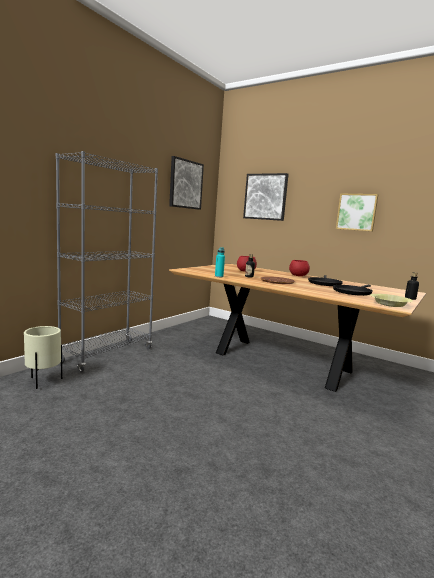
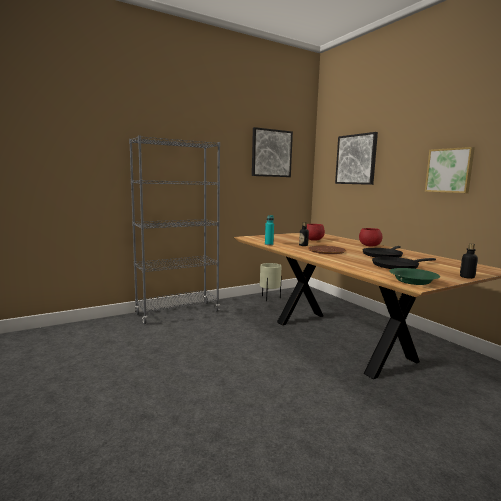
camera: 25 degrees right, 0 degrees up
beige planter [24,326,62,389] -> beige planter moved to [260,263,282,301]
yellow bowl [371,294,413,307] -> green bowl [389,268,440,285]

